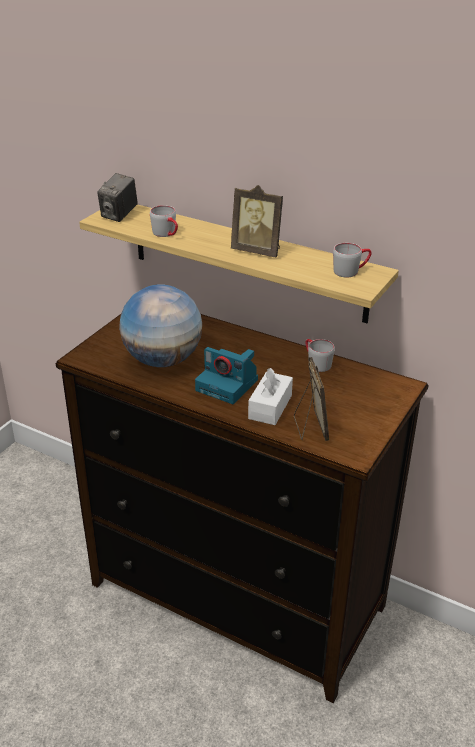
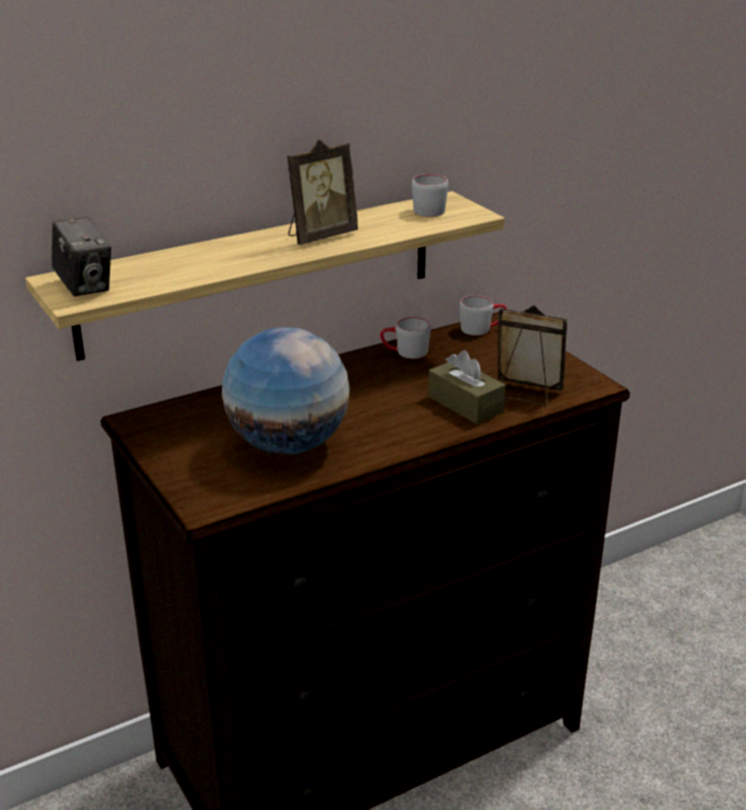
camera: 60 degrees left, 5 degrees down
grey mug [150,205,178,237] -> grey mug moved to [459,295,507,335]
camera [195,347,258,404] -> none
white tissue box [248,368,293,425] -> brown tissue box [428,350,506,424]

